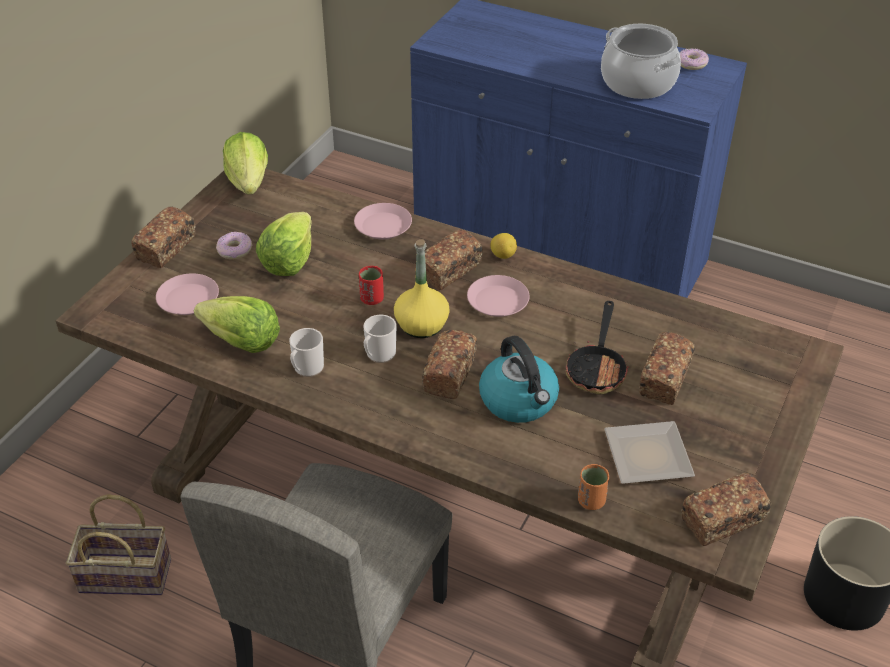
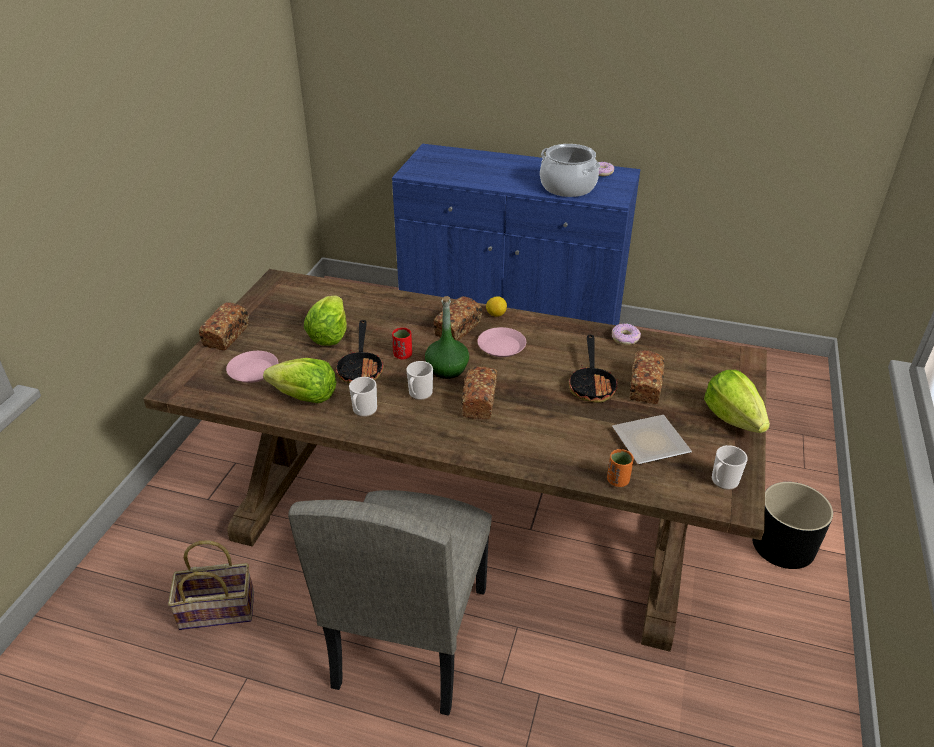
camera: 10 degrees left, 5 degrees down
donut [216,232,253,259] -> donut moved to [612,323,641,345]
lettuce [223,132,268,194] -> lettuce moved to [704,370,770,433]
pink plate [354,203,412,239] -> none
yellow bottle [394,239,450,338] -> green bottle [425,296,469,379]
kettle [479,336,559,423] -> none
bread [681,473,771,546] -> mug [712,445,748,490]
none -> frying pan [336,320,384,384]

